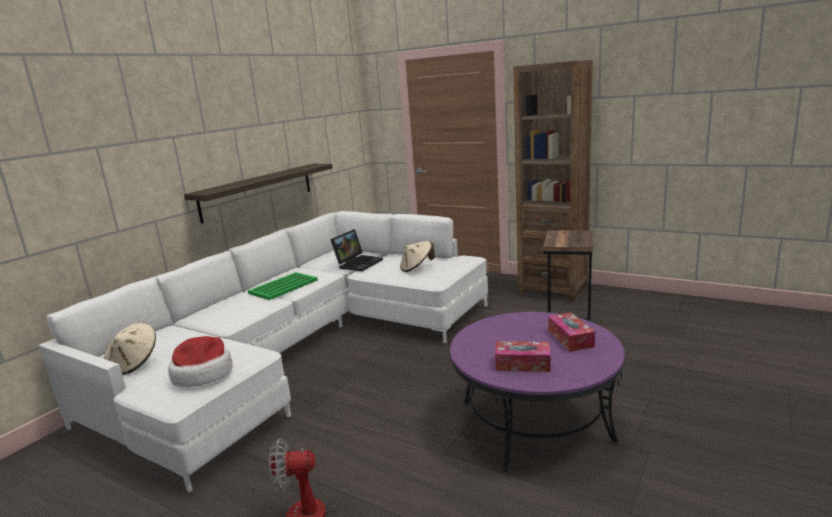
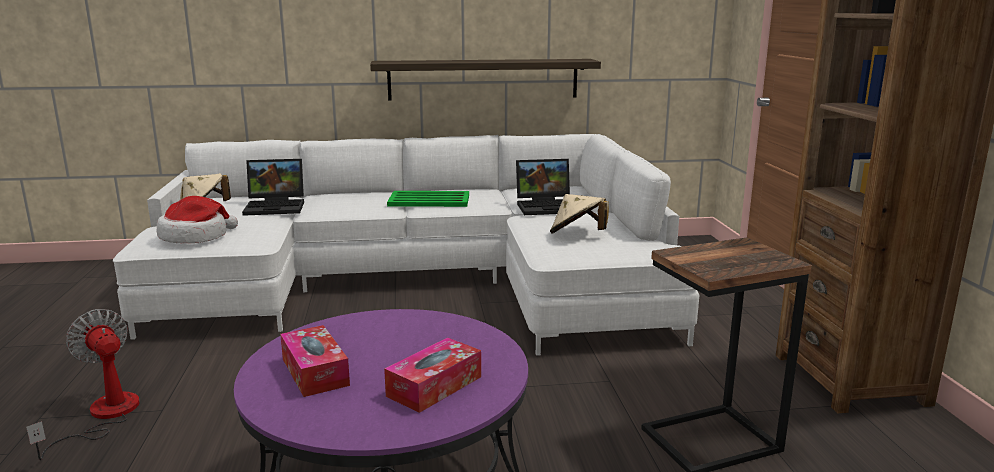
camera: 50 degrees right, 0 degrees up
none -> laptop [242,159,304,216]

